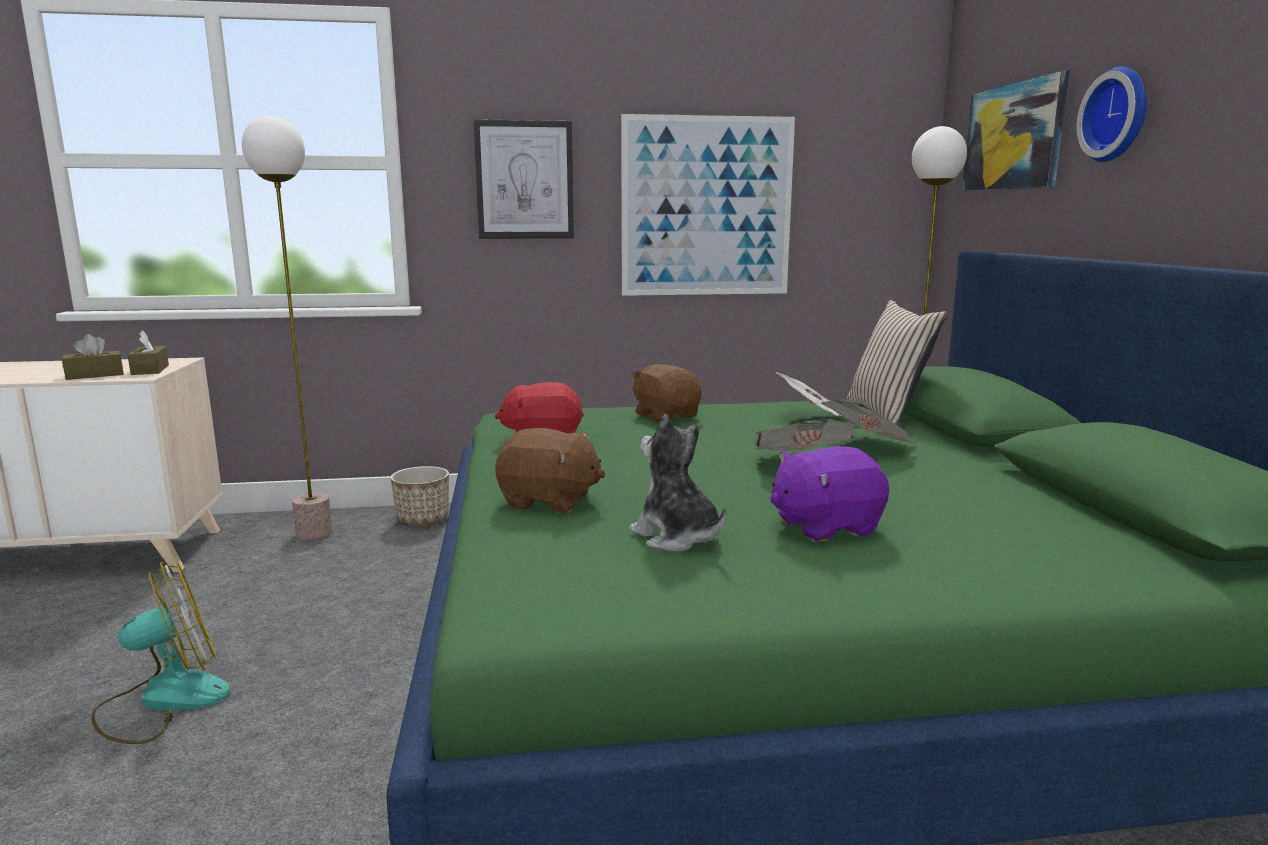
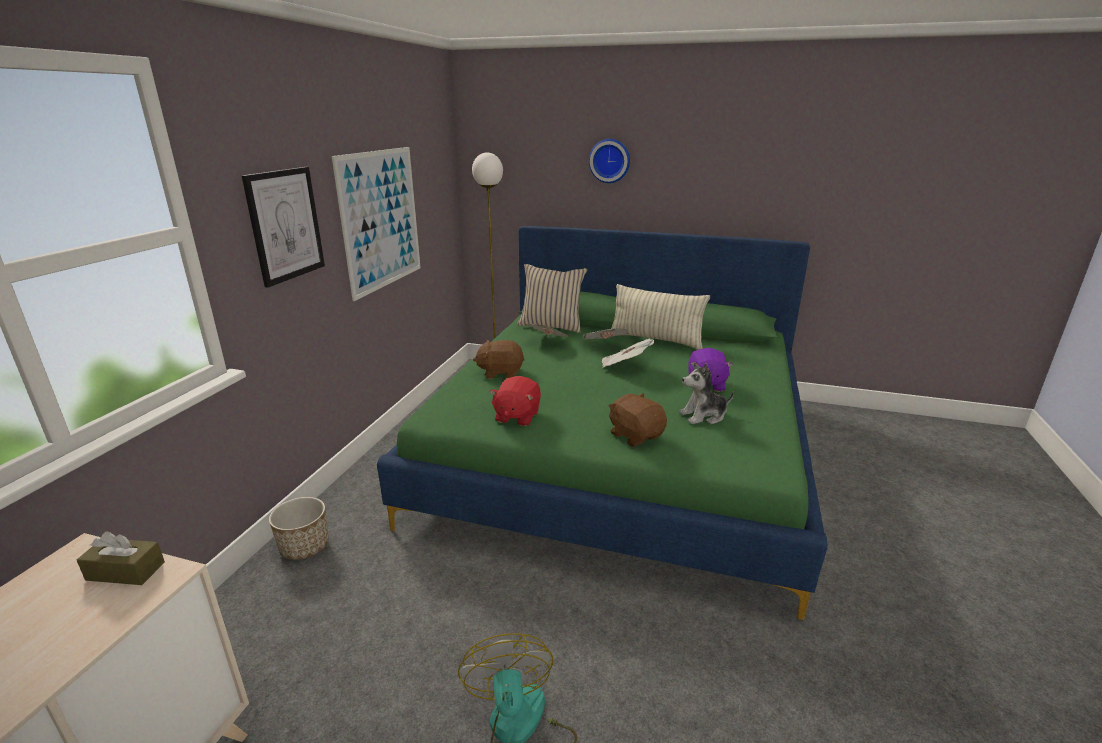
camera: 65 degrees left, 10 degrees up
brown tissue box [62,334,123,380] -> none
floor lamp [242,116,332,540] -> none
brown plush toy [495,428,605,513] -> brown plush toy turned 75 degrees counterclockwise [608,393,667,447]
picture [962,71,1069,191] -> none
none -> pillow [611,284,710,350]

